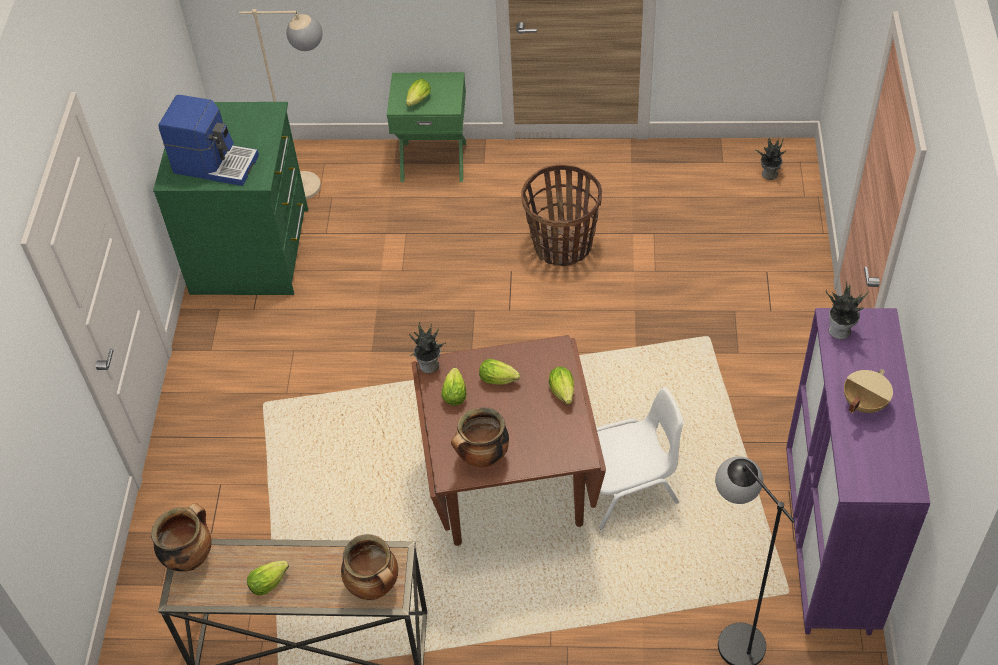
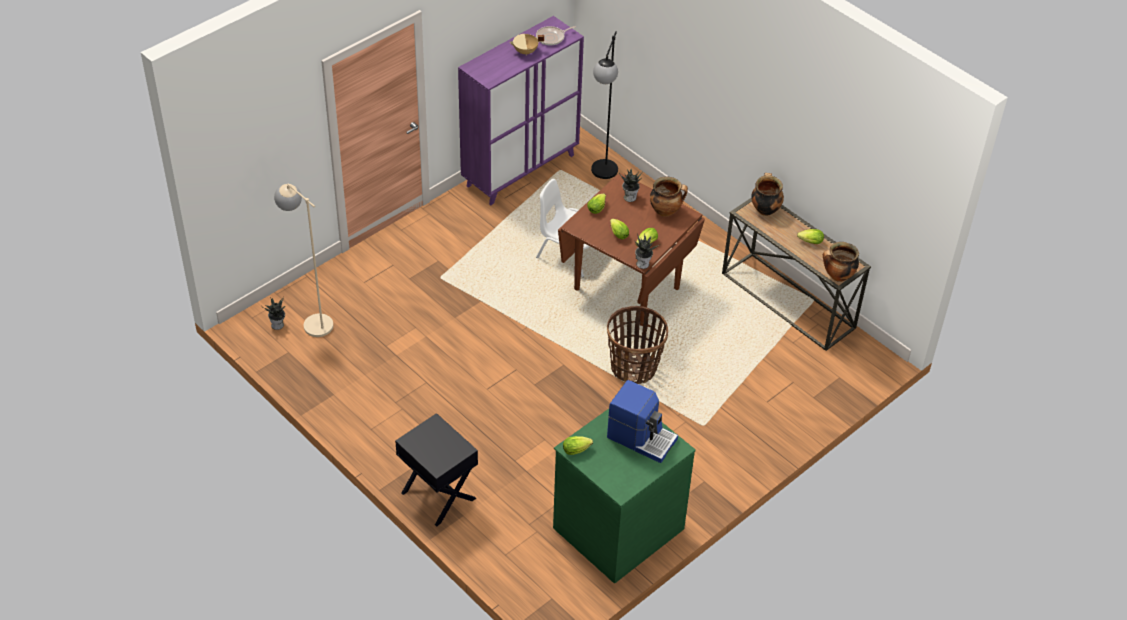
camera: 140 degrees left, 5 degrees down
coffee machine [159,95,259,186] -> coffee machine turned 150 degrees clockwise [607,380,678,463]
beige floor lamp [239,9,323,199] -> beige floor lamp moved to [274,183,333,337]
green nightstand [387,72,466,182] -> black nightstand [395,413,478,527]
lettuce [406,79,431,106] -> lettuce moved to [563,436,593,455]
basket [521,164,602,266] -> basket moved to [607,306,668,384]
potted plant [826,282,869,340] -> potted plant moved to [619,169,642,202]
none -> frying pan [536,26,576,45]

